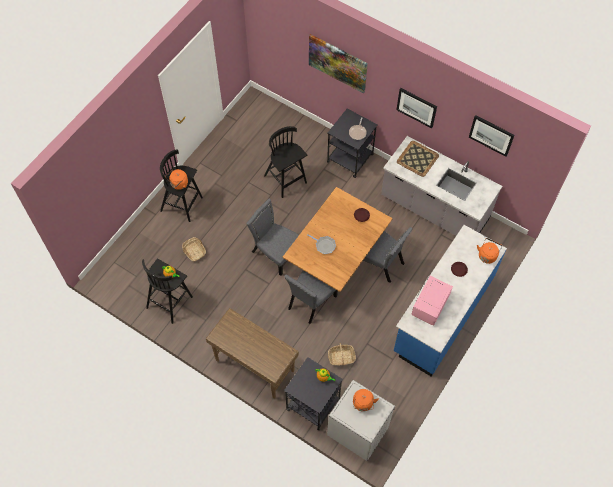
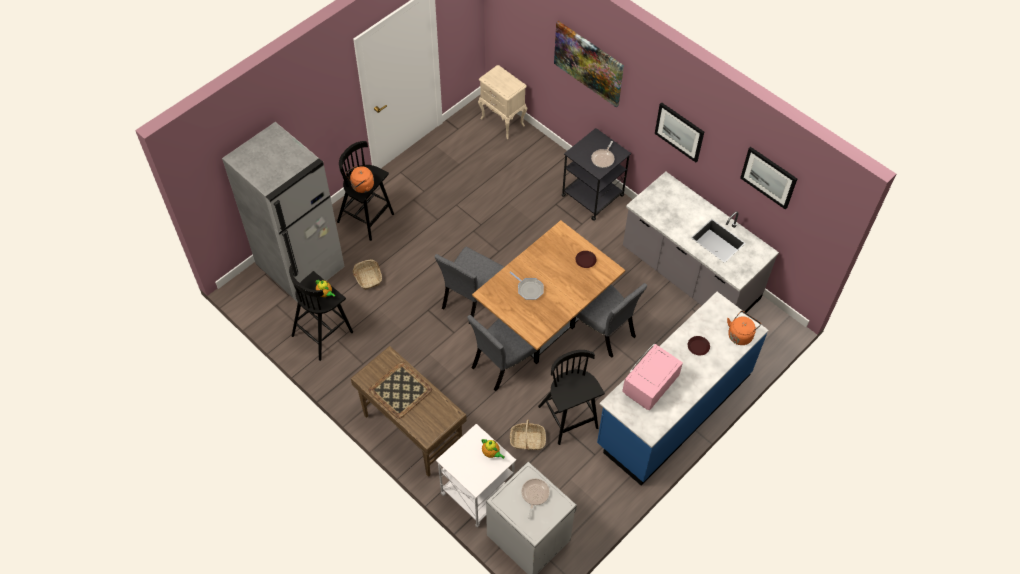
camera: 10 degrees right, 5 degrees down
grey chair [246,198,299,276] -> grey chair turned 105 degrees counterclockwise [434,247,504,325]
black stool [264,126,307,198] -> black stool moved to [538,350,605,445]
black cart [284,357,343,430] -> white cart [436,424,516,527]
orange kettle [353,389,379,412] -> frying pan [521,479,550,519]
tray [397,141,439,177] -> tray moved to [369,362,432,419]
none -> grey fridge [222,122,345,303]
none -> beige nightstand [478,65,527,139]

